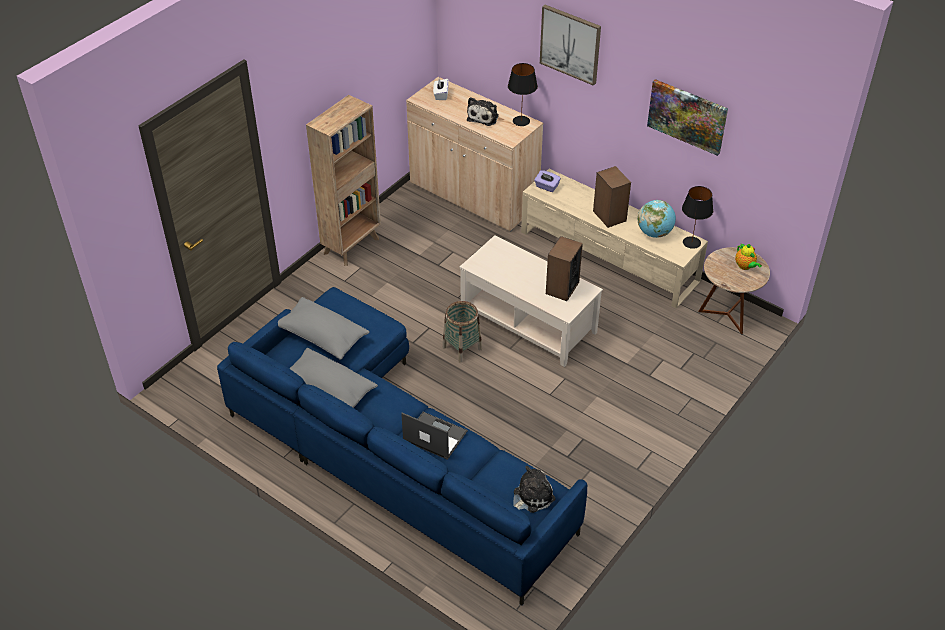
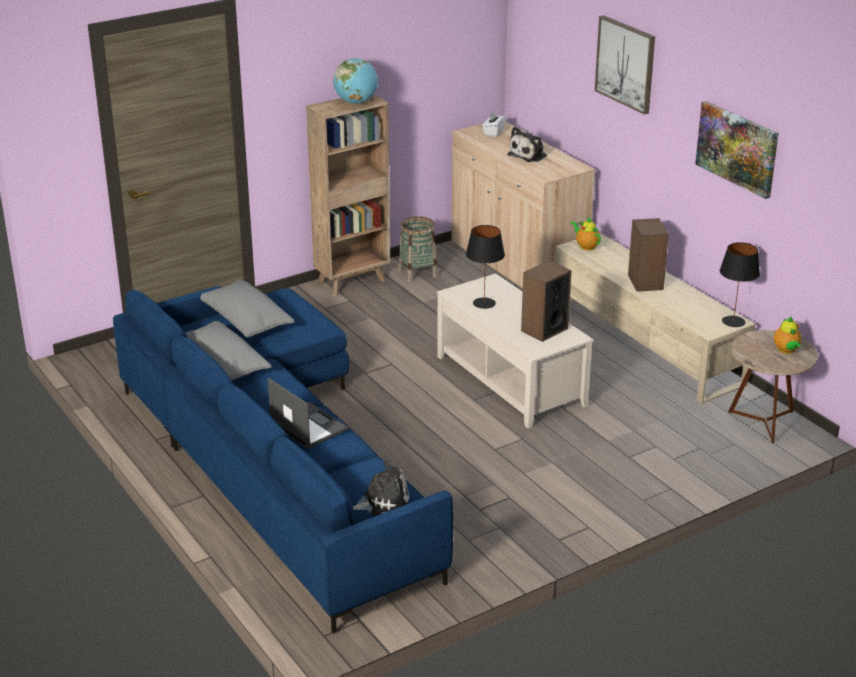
camera: 20 degrees right, 15 degrees down
basket [442,301,482,363] -> basket moved to [398,216,437,282]
black table lamp [508,63,538,126] -> black table lamp moved to [466,225,505,309]
purple tissue box [534,170,561,192] -> teapot [570,217,601,251]
globe [638,200,676,238] -> globe moved to [333,58,378,104]

